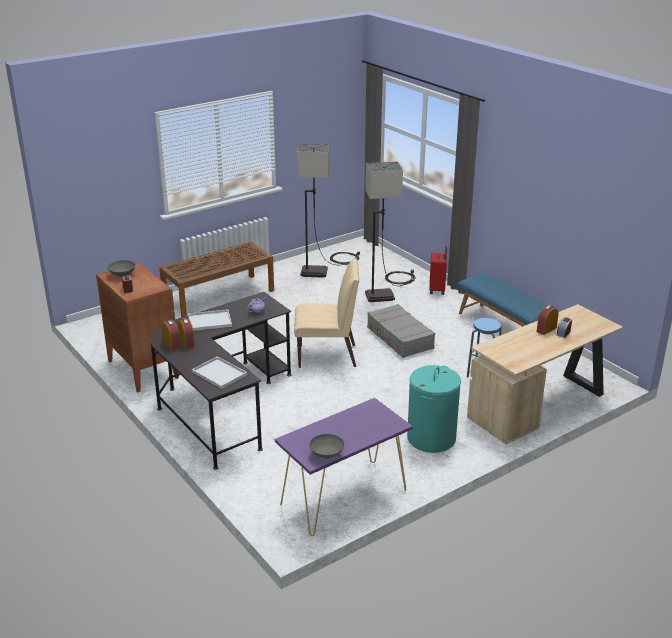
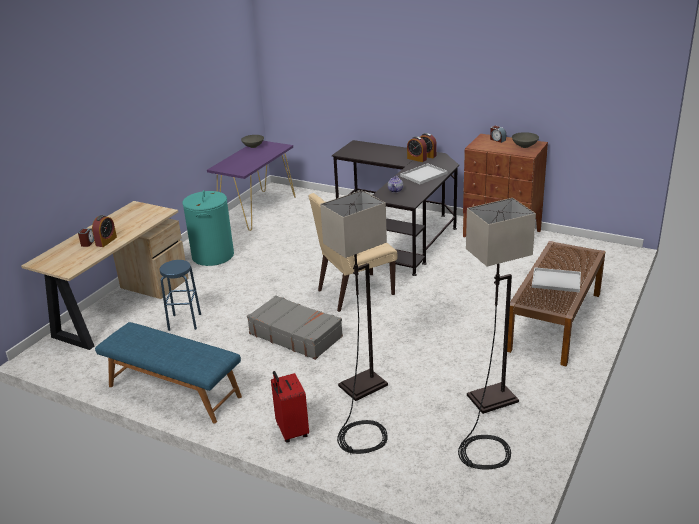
camera: 155 degrees right, 0 degrees up
white tray [192,356,247,389] -> white tray moved to [532,267,581,292]

